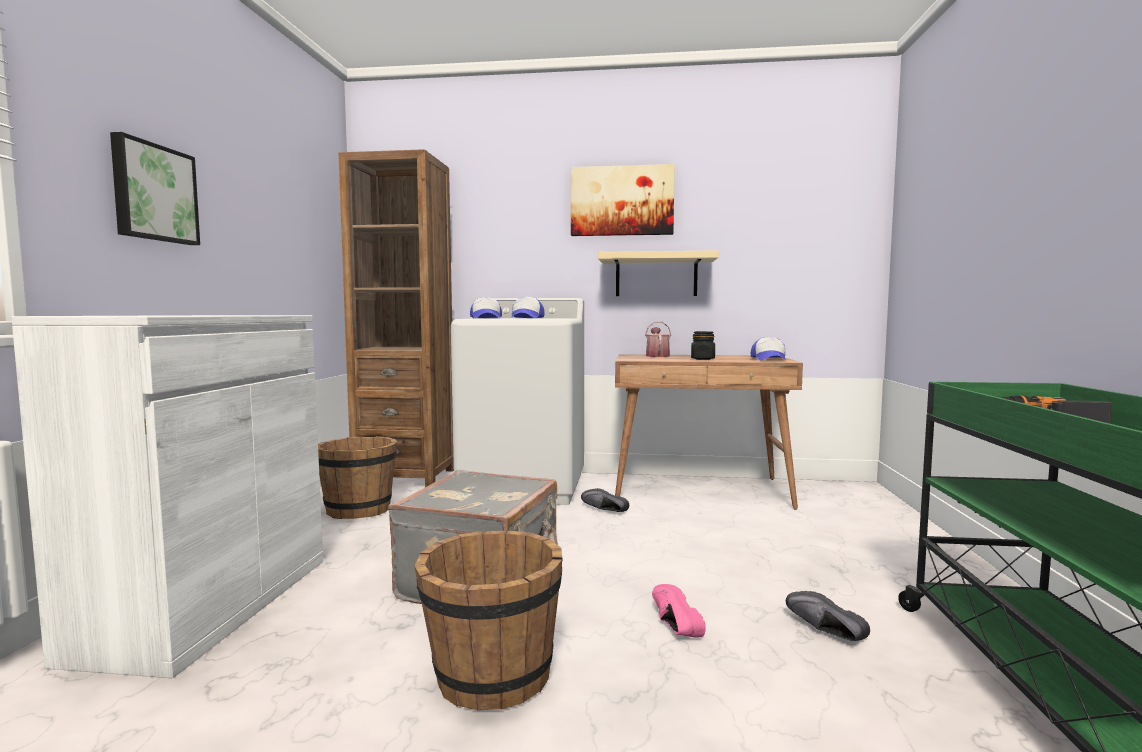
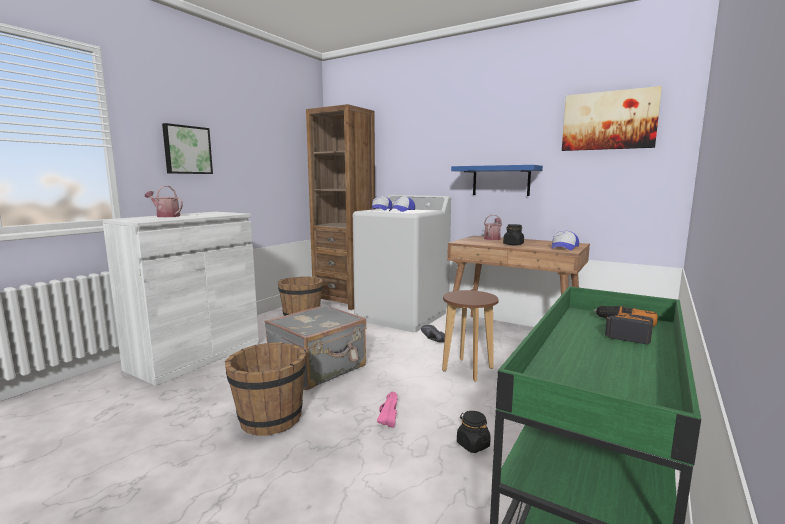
camera: 25 degrees right, 5 degrees up
picture [571,164,675,236] -> picture moved to [562,86,662,151]
beige shelf [598,250,719,296] -> blue shelf [451,165,543,196]
black shoe [786,591,870,641] -> black jar [457,411,491,453]
none -> watering can [145,186,183,217]
none -> brown stool [442,290,499,382]

